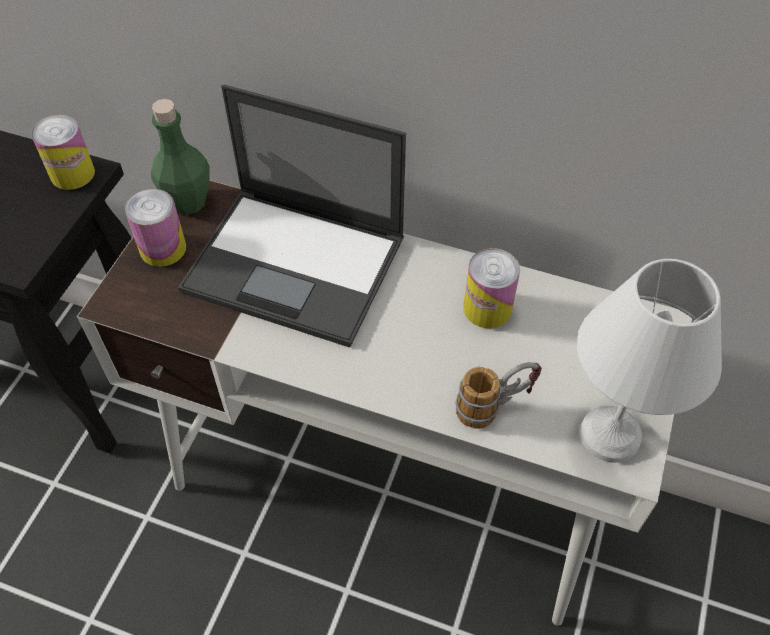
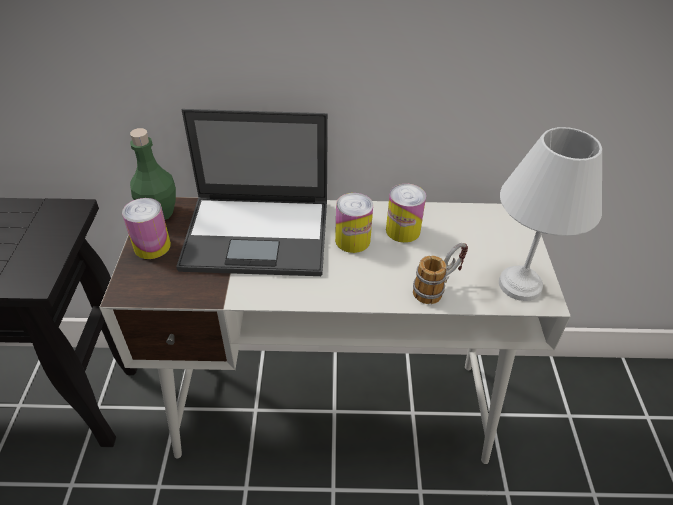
camera: 20 degrees left, 10 degrees down
can [31,115,95,190] -> can moved to [335,193,373,253]

